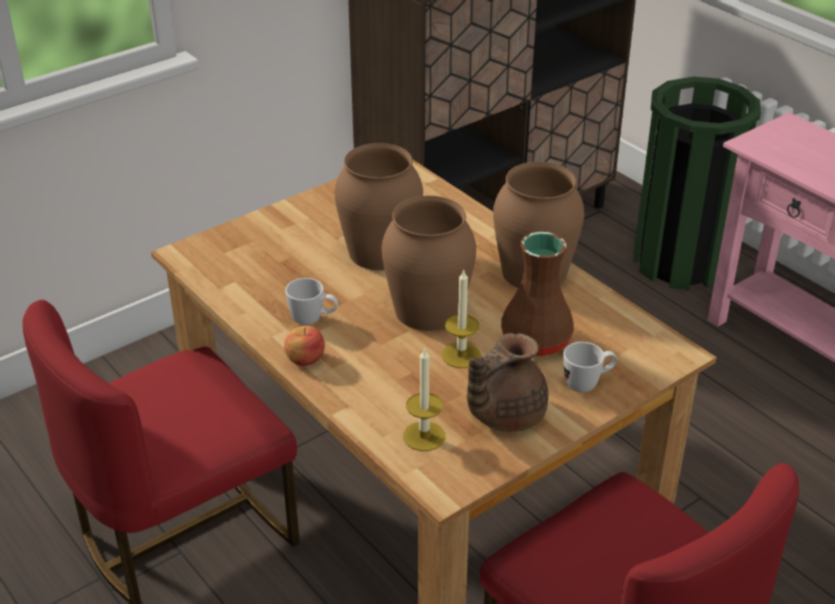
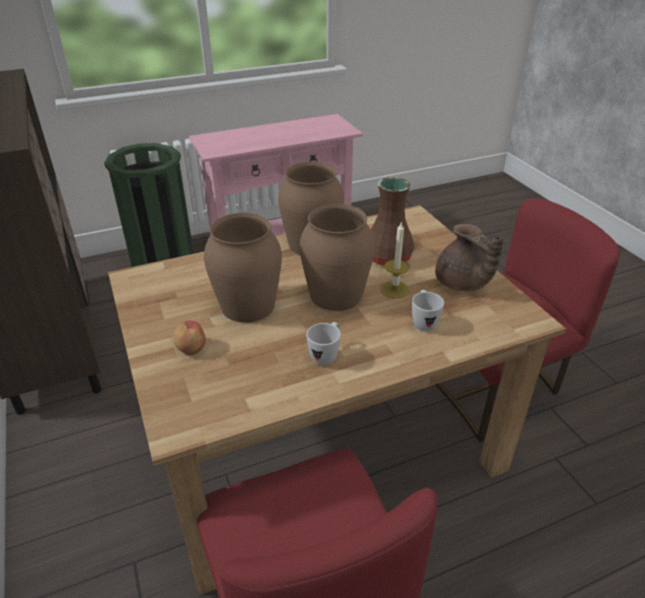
camera: 75 degrees left, 0 degrees up
apple [284,326,325,366] -> apple moved to [173,321,206,355]
candle [403,347,446,451] -> none
white mug [563,342,617,392] -> white mug moved to [412,290,444,331]

